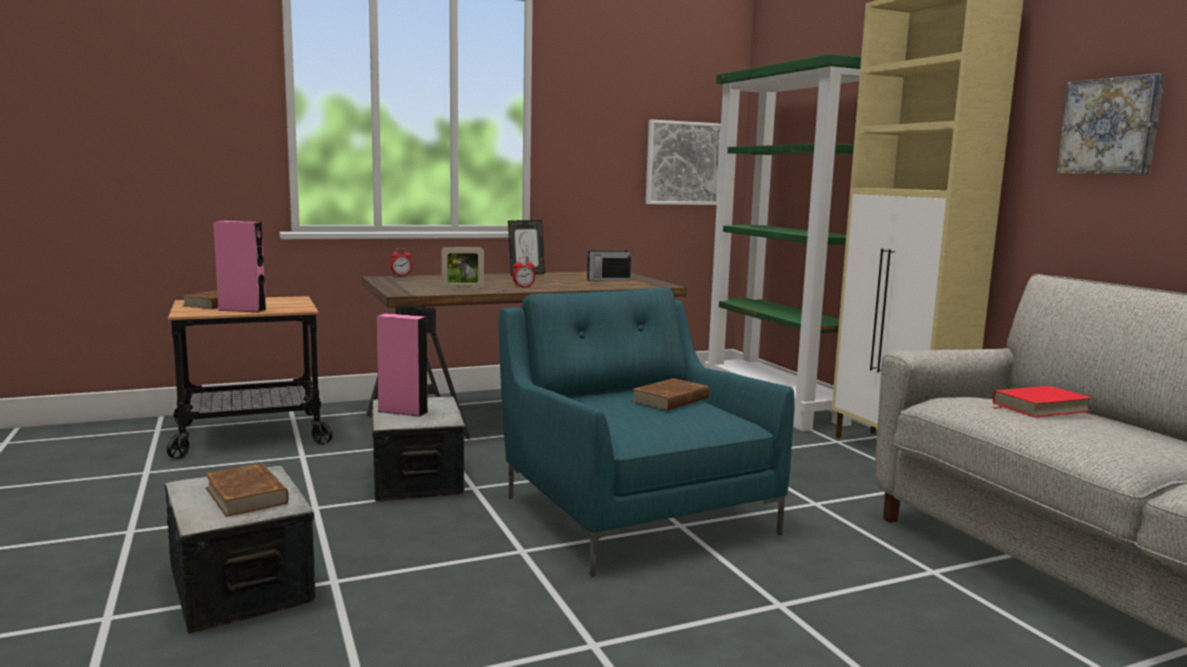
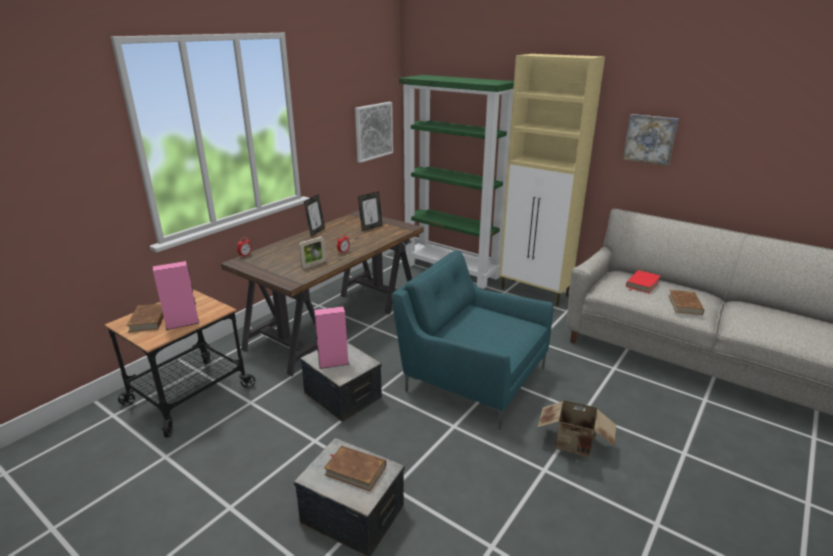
camera: 30 degrees left, 15 degrees up
radio [586,243,631,281] -> picture frame [358,191,383,231]
brown book [632,378,709,410] -> brown book moved to [668,290,704,315]
none -> cardboard box [538,400,616,457]

